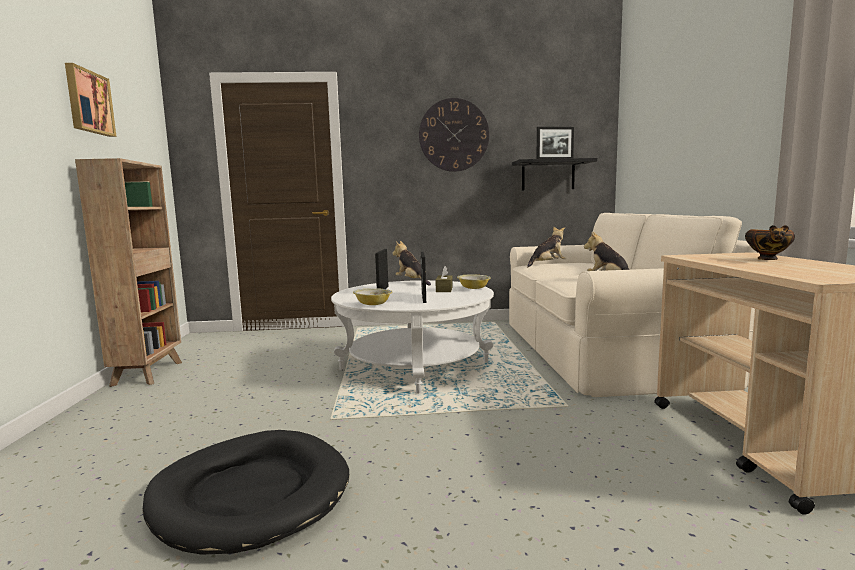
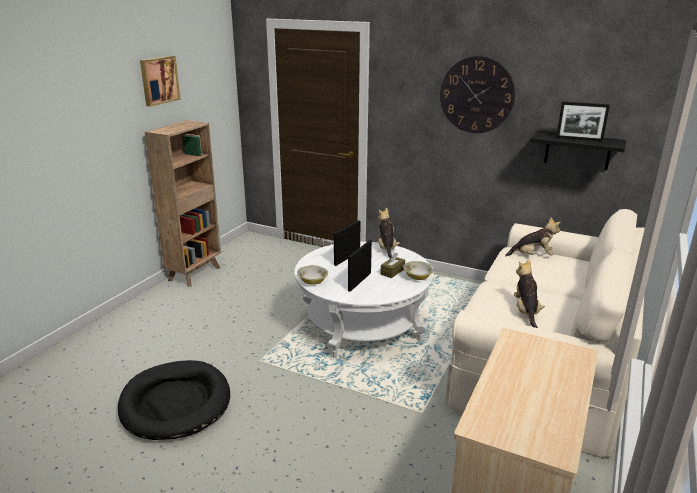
camera: 30 degrees right, 15 degrees up
bowl [745,225,795,260] -> none

